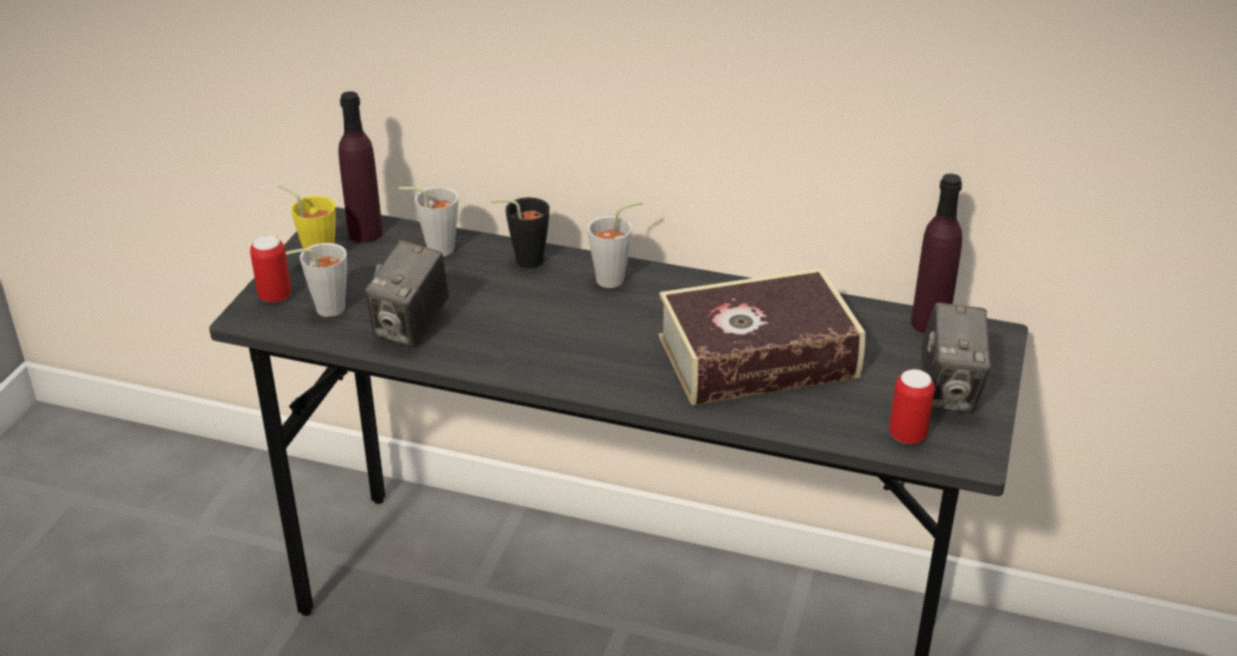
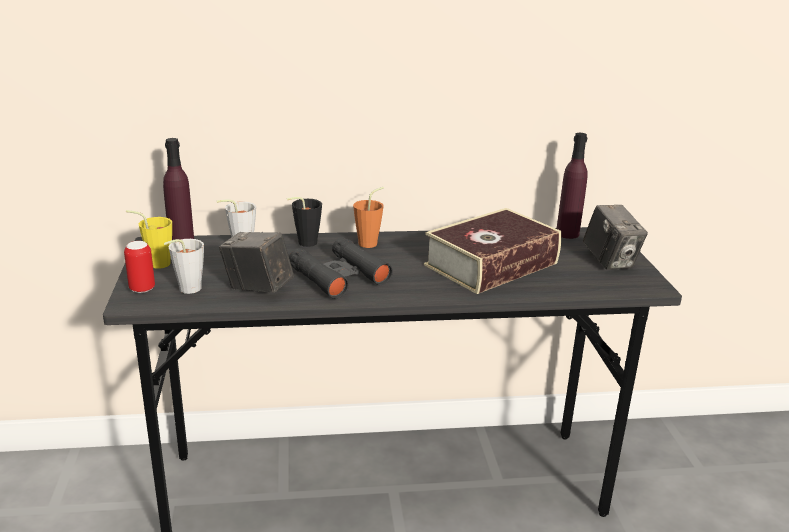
camera: 25 degrees left, 10 degrees down
camera [365,240,449,348] -> camera turned 120 degrees clockwise [219,232,294,293]
grey cup [587,201,643,288] -> orange cup [353,187,384,248]
can [889,369,935,444] -> none
none -> black binoculars [289,237,393,299]

